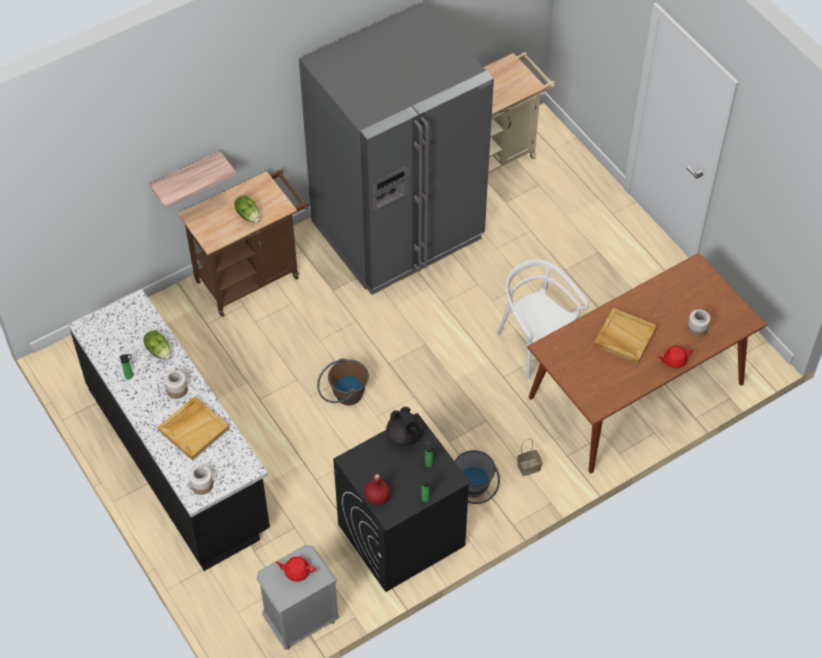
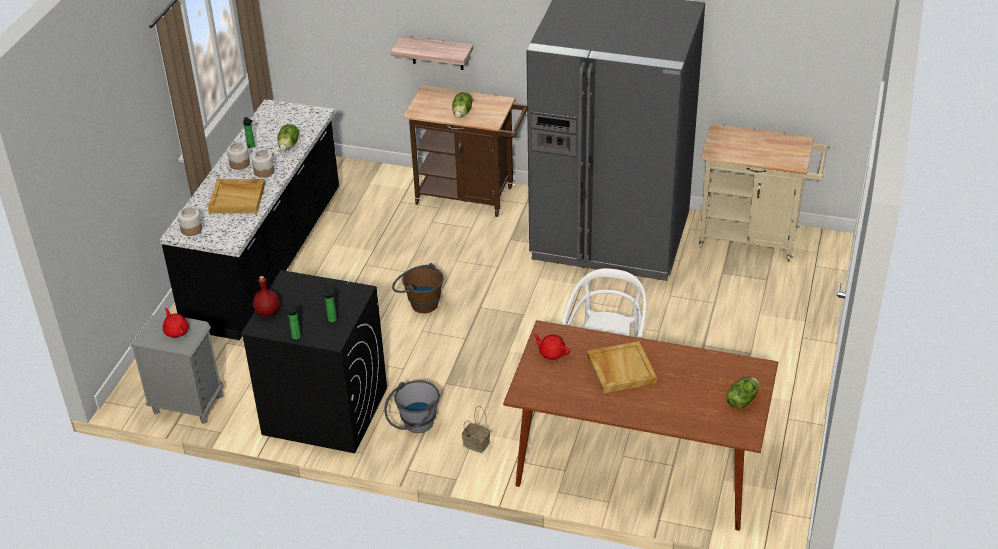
camera: 50 degrees right, 15 degrees down
black teapot [386,407,423,446] -> none
red teapot [658,346,693,369] -> red teapot moved to [533,333,570,360]
jar [687,309,710,337] -> jar moved to [227,142,250,170]
none -> lettuce [726,377,759,409]

